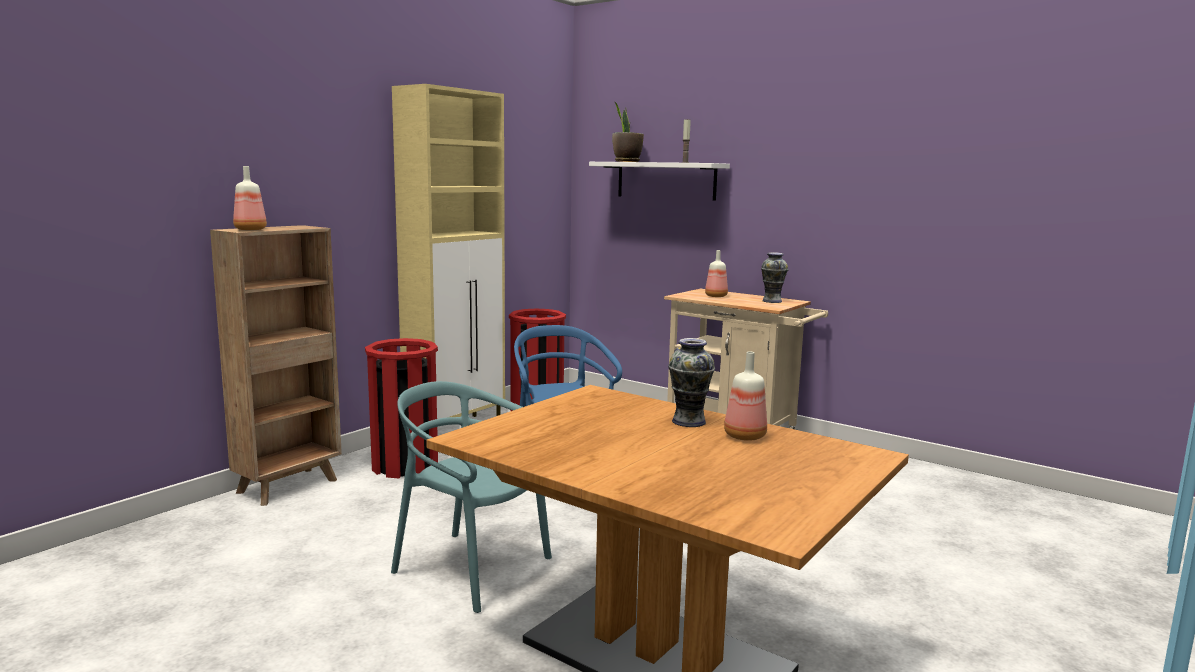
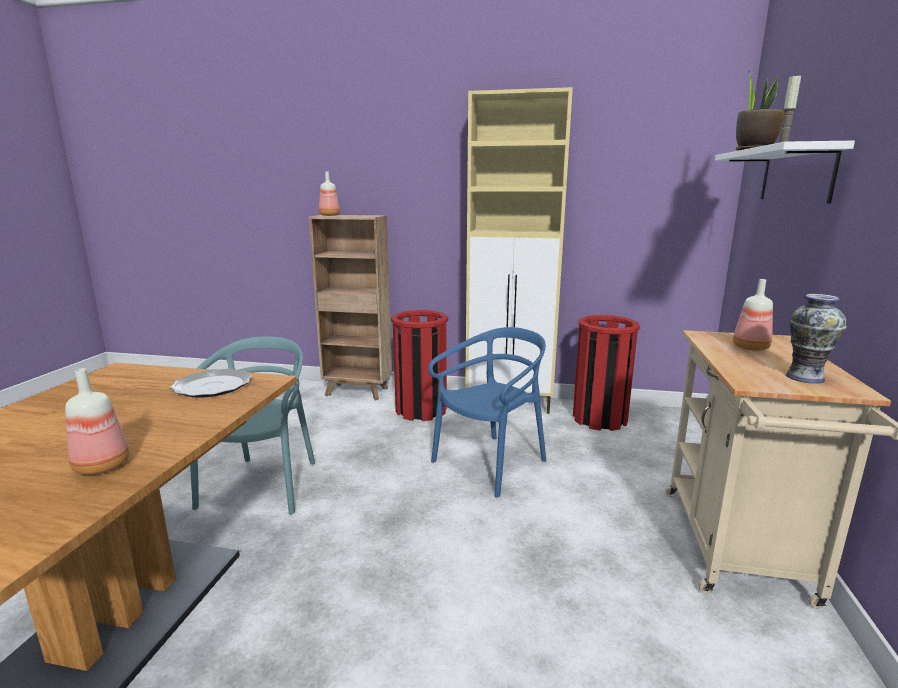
camera: 65 degrees right, 5 degrees up
vase [668,338,715,427] -> none
none -> plate [170,369,252,398]

